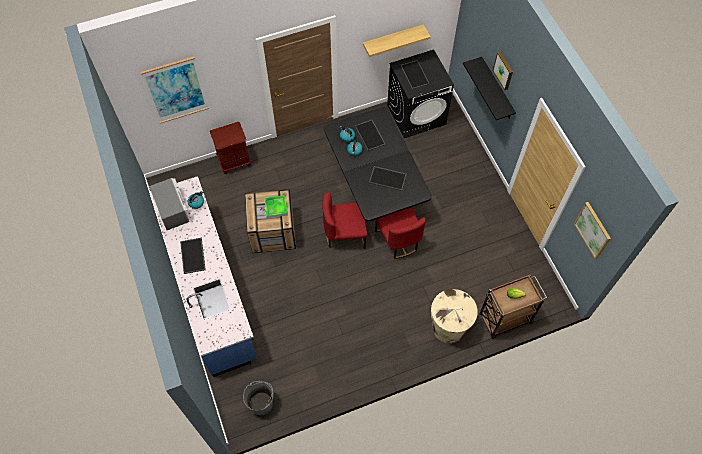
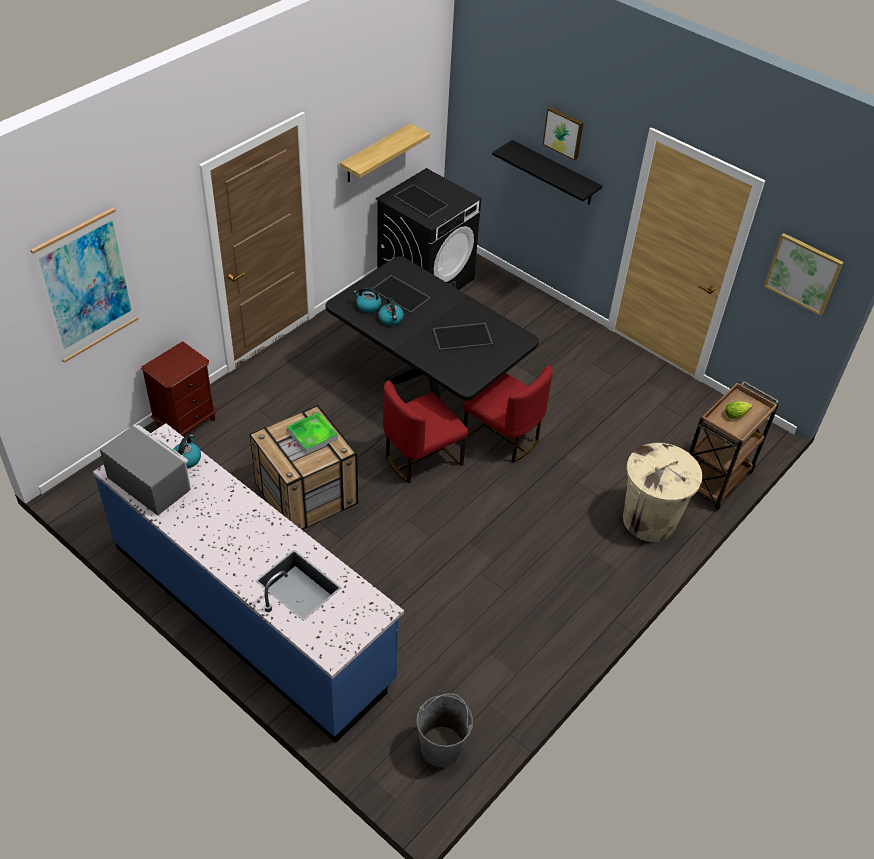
camera: 30 degrees left, 15 degrees down
tray [180,238,206,274] -> none

